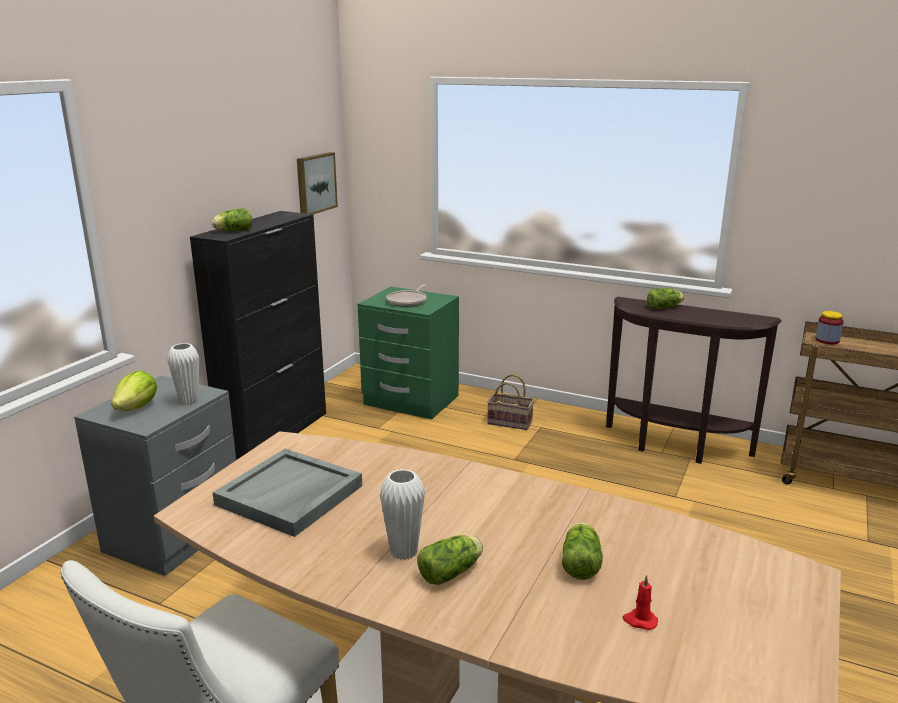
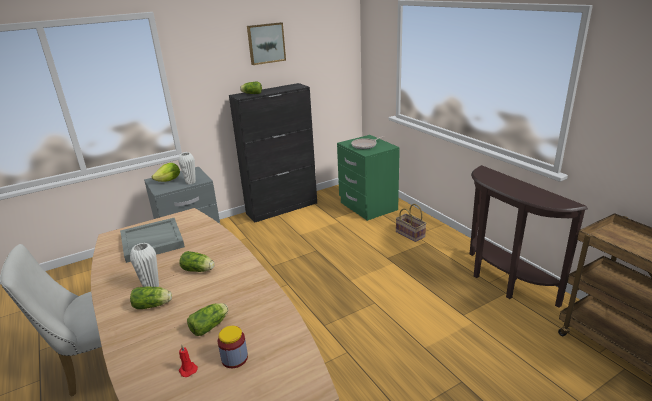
camera: 35 degrees right, 5 degrees up
picture [297,152,338,214] -> picture moved to [247,22,286,65]
lettuce [647,288,684,309] -> lettuce moved to [179,251,215,272]
jar [815,311,844,344] -> jar moved to [218,326,248,368]

